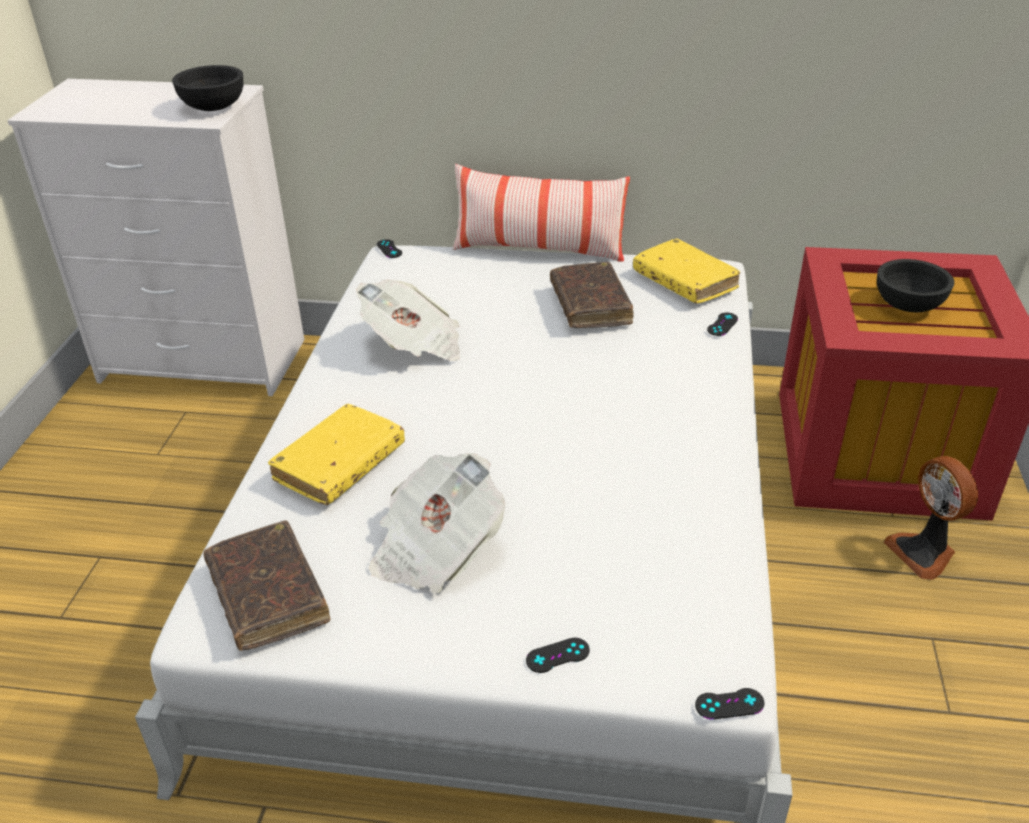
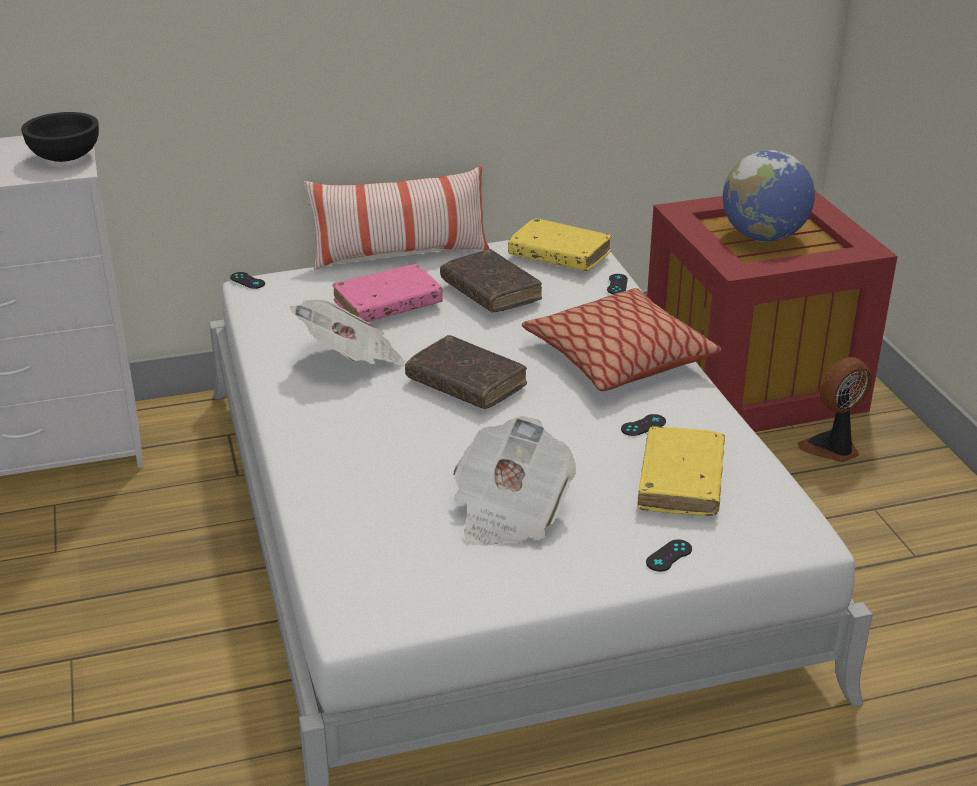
camera: 25 degrees left, 5 degrees down
brown book [203,521,330,651] -> brown book moved to [405,335,527,409]
yellow book [268,404,405,505] -> yellow book moved to [637,426,725,516]
black game controller [695,688,764,720] -> black game controller moved to [621,414,666,436]
black bowl [877,259,954,312] -> globe [723,150,815,242]
fan [884,456,978,580] -> fan turned 105 degrees clockwise [798,357,872,462]
none -> pink book [332,264,443,322]
none -> pillow [522,288,722,391]

